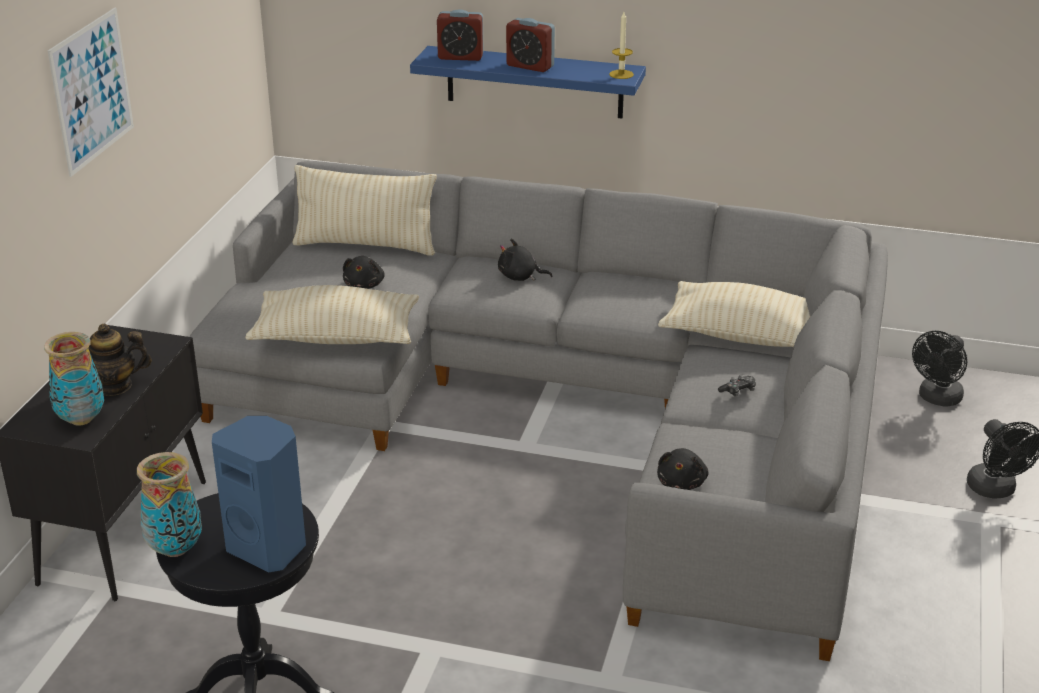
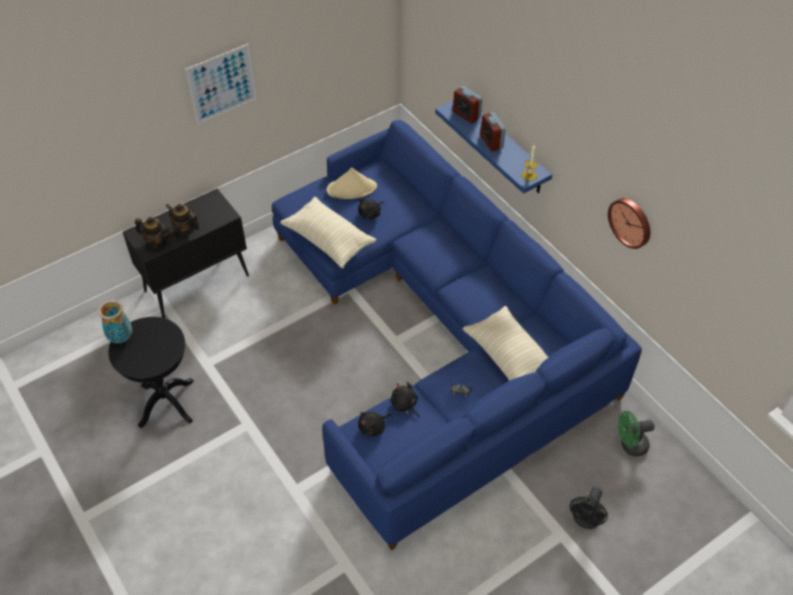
camera: 40 degrees right, 20 degrees up
vase [44,332,104,426] -> teapot [135,217,171,248]
grey sofa [189,161,888,661] -> blue sofa [272,120,642,550]
blue speaker [212,416,306,572] -> none
beige pillow [292,165,437,255] -> none
black plush toy [498,239,552,281] -> black plush toy moved to [391,382,419,418]
black fan [912,331,967,407] -> green fan [618,411,655,456]
none -> beige hat [327,168,377,199]
none -> wall clock [608,198,650,249]

